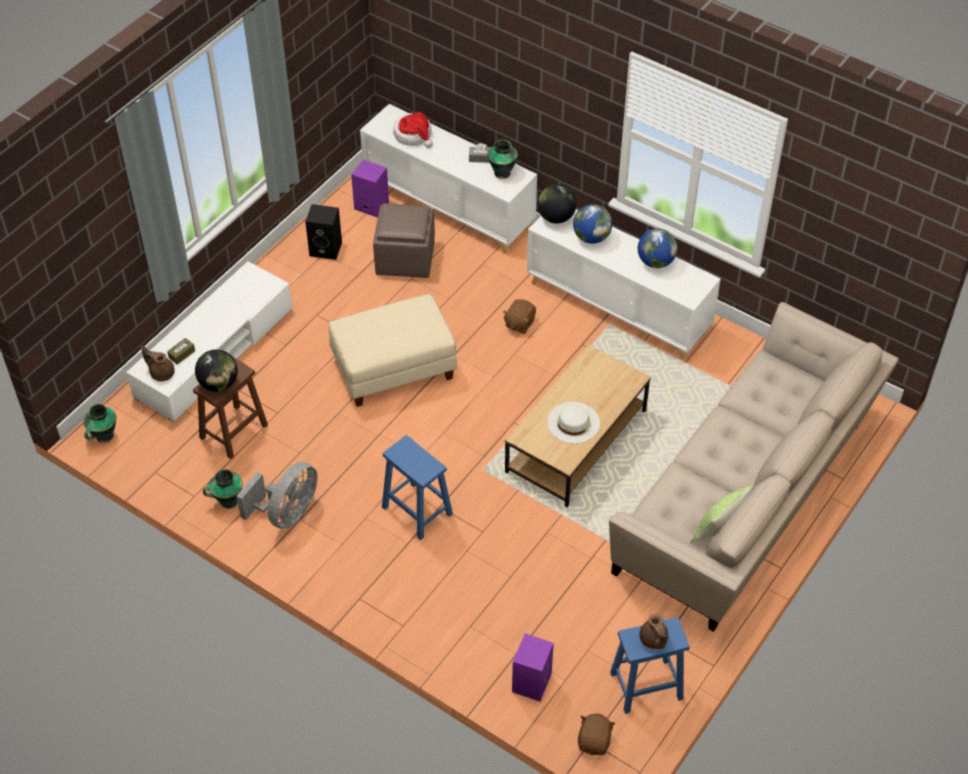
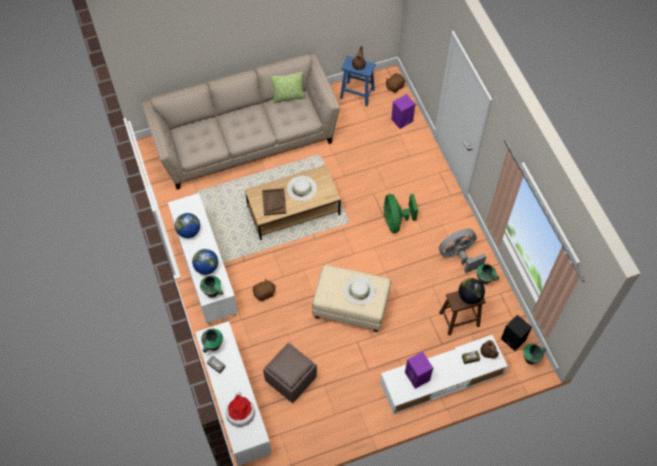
camera: 145 degrees left, 10 degrees up
black speaker [305,204,342,260] -> black speaker moved to [501,315,532,351]
purple speaker [351,160,389,218] -> purple speaker moved to [405,351,433,389]
blue stool [382,435,453,540] -> green fan [384,194,418,233]
globe [538,185,576,224] -> vase [200,276,223,298]
none -> brown tray [262,188,286,216]
none -> white hat [343,276,376,305]

